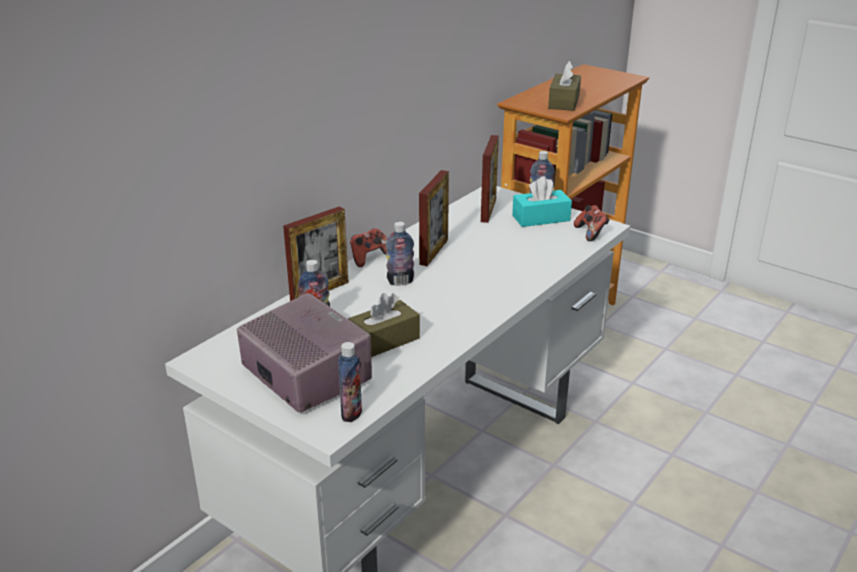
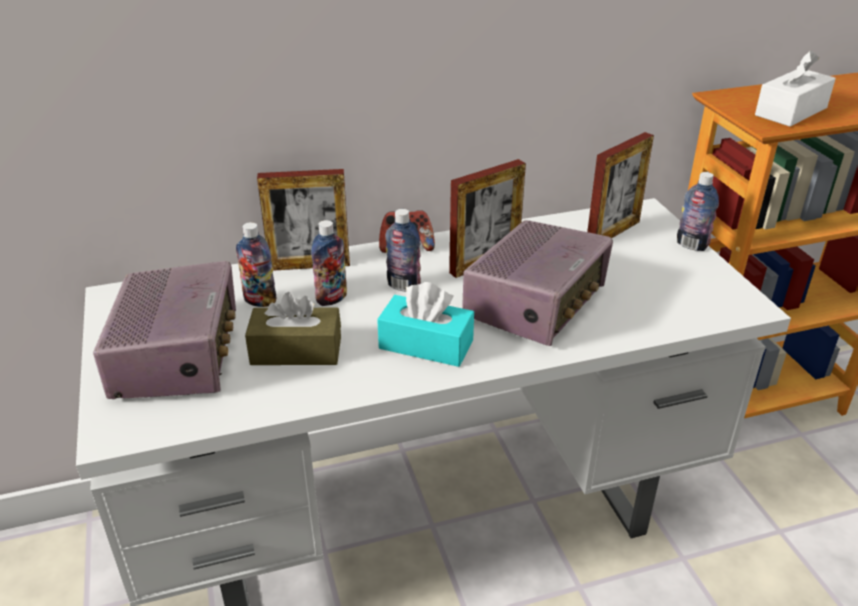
camera: 35 degrees right, 5 degrees up
bottle [338,342,362,422] -> bottle moved to [312,220,347,306]
turquoise tissue box [512,176,572,227] -> turquoise tissue box moved to [377,282,474,367]
brown tissue box [548,61,581,111] -> white tissue box [755,50,836,127]
game controller [574,205,609,241] -> none
none -> radio [462,220,613,346]

